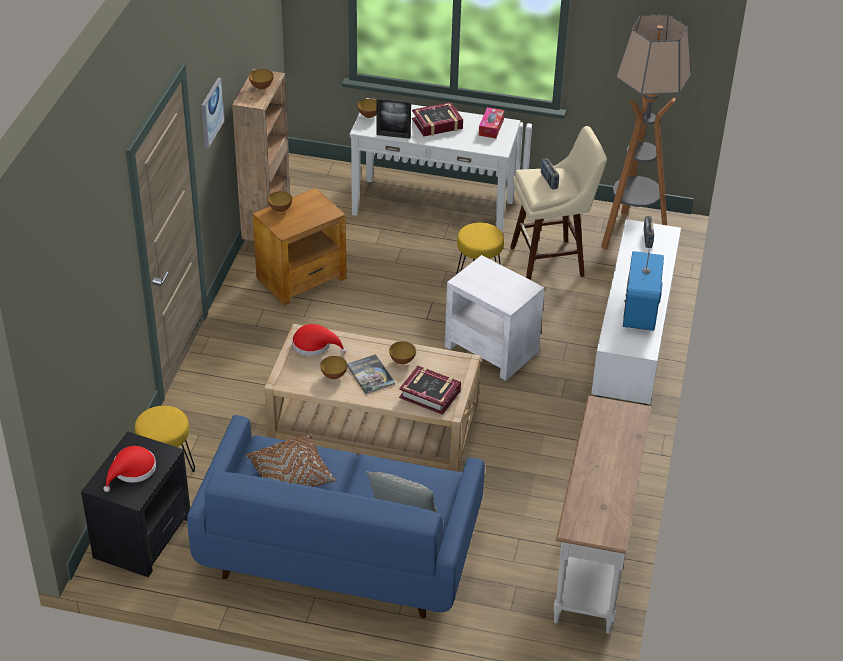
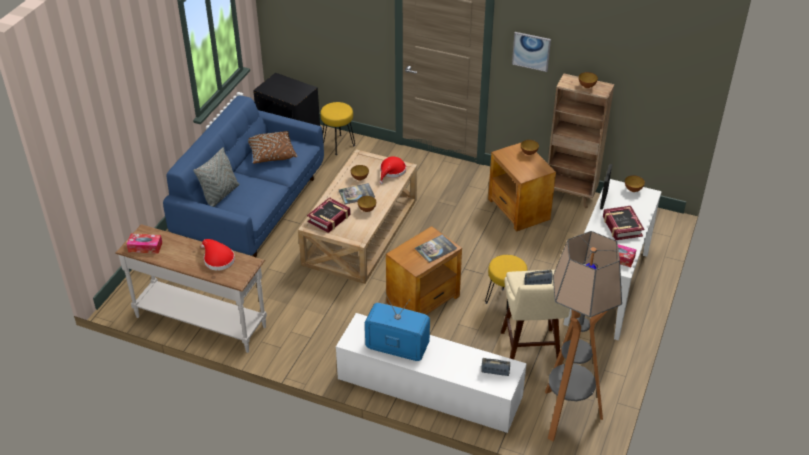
camera: 100 degrees right, 0 degrees up
red hat [103,446,156,492] -> red hat moved to [201,239,235,271]
white side table [444,255,545,381] -> brown side table [386,226,462,315]
none -> tissue box [127,234,162,254]
none -> book [415,234,457,263]

